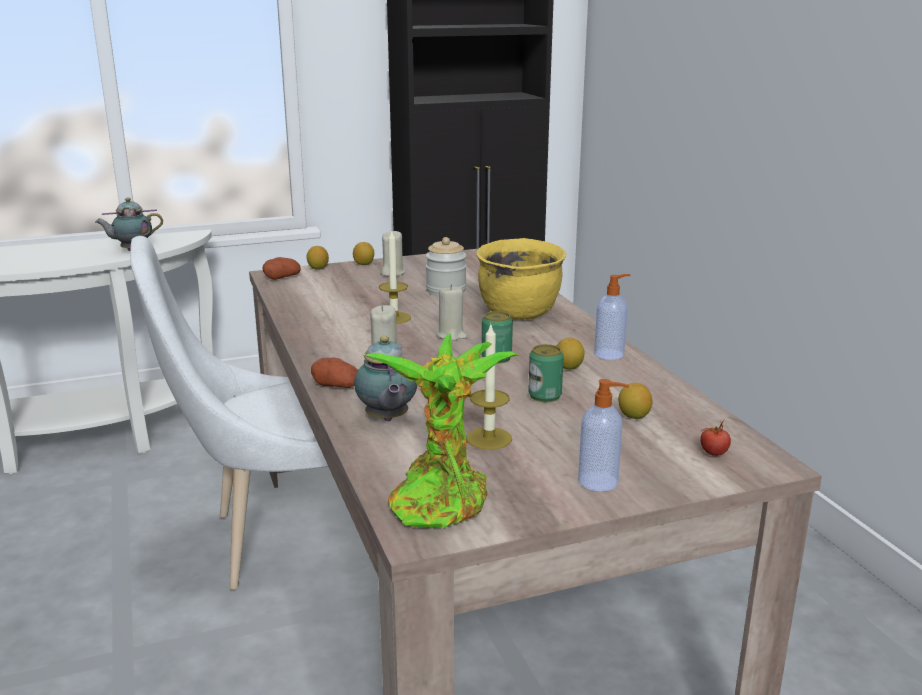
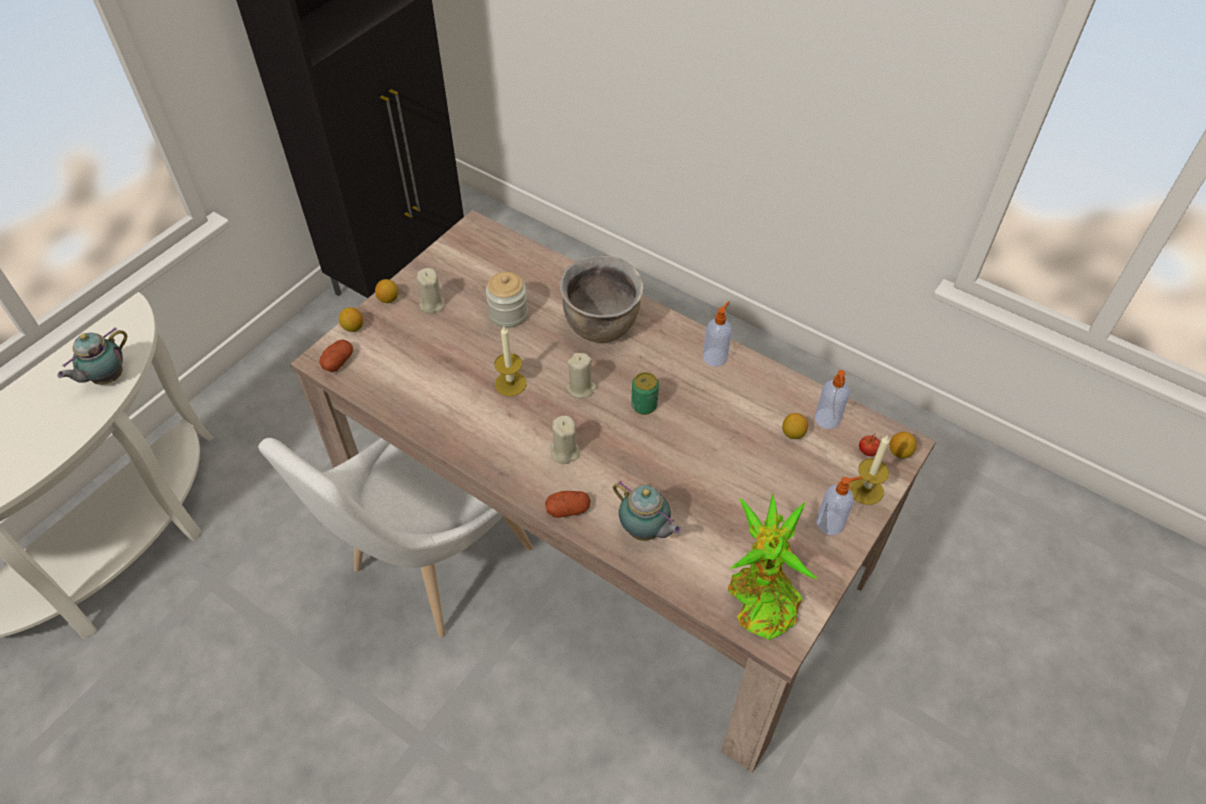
camera: 35 degrees left, 30 degrees up
candle [467,322,512,450] -> candle moved to [849,435,890,505]
yellow cooking pot [476,238,566,320] -> brown cooking pot [560,255,644,343]
can [528,344,564,402] -> none
lemon [557,338,585,370] -> lemon moved to [889,432,917,459]
none -> soap dispenser [815,370,849,429]

